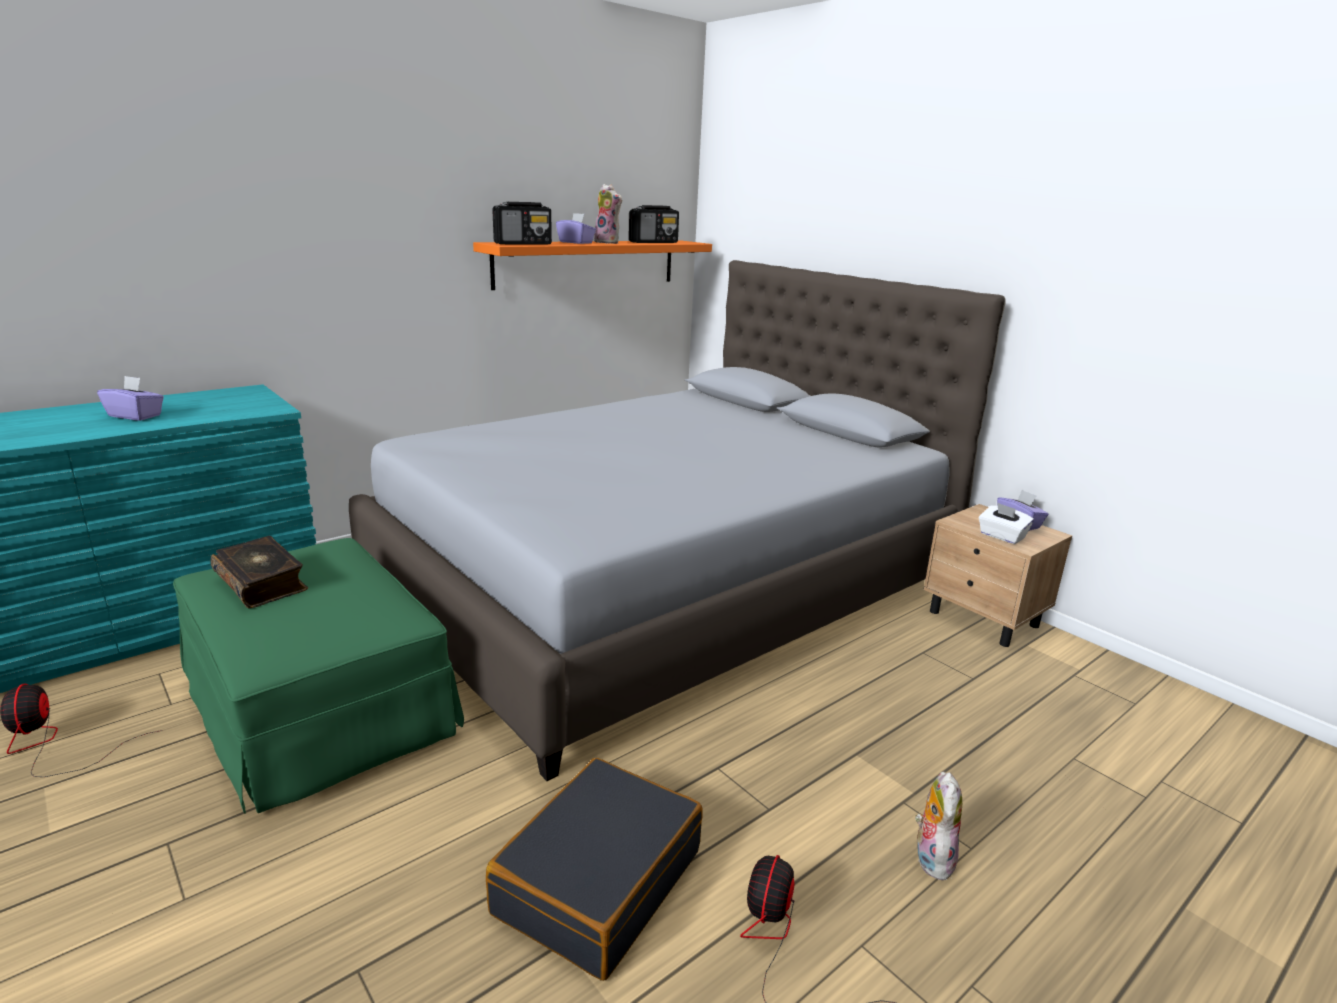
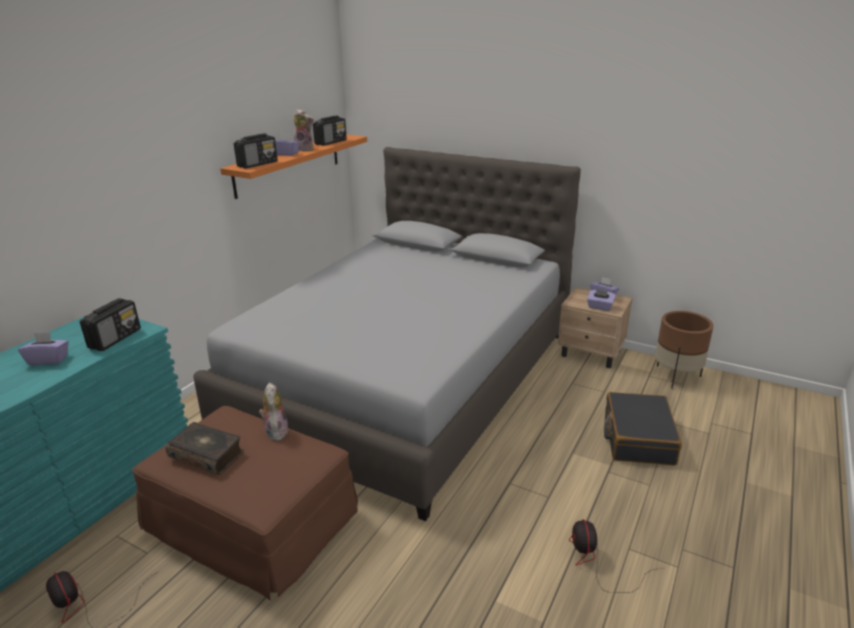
camera: 20 degrees left, 5 degrees up
green ottoman [173,538,464,814] -> brown ottoman [132,406,358,600]
black suitcase [486,758,703,981] -> black suitcase moved to [604,392,682,466]
plush toy [915,771,962,881] -> plush toy moved to [259,382,289,441]
white tissue box [979,502,1034,544] -> purple tissue box [587,289,616,311]
none -> radio [80,298,141,351]
none -> brown planter [655,311,714,389]

